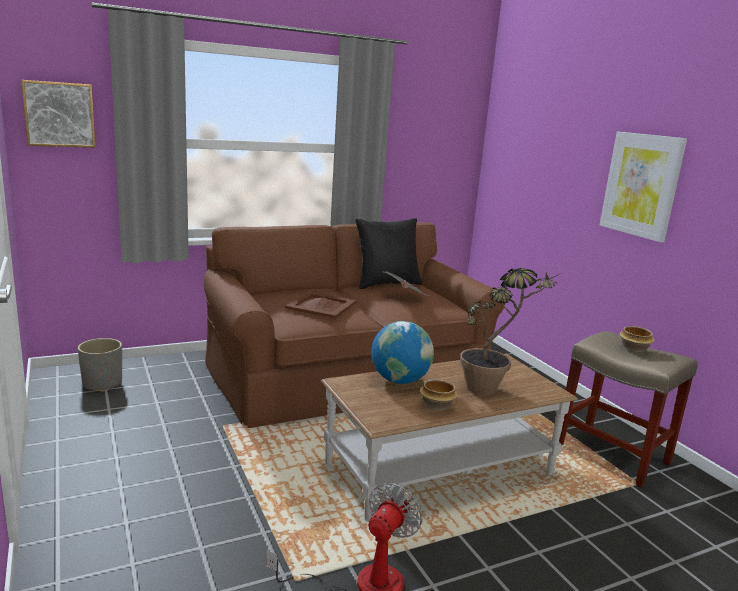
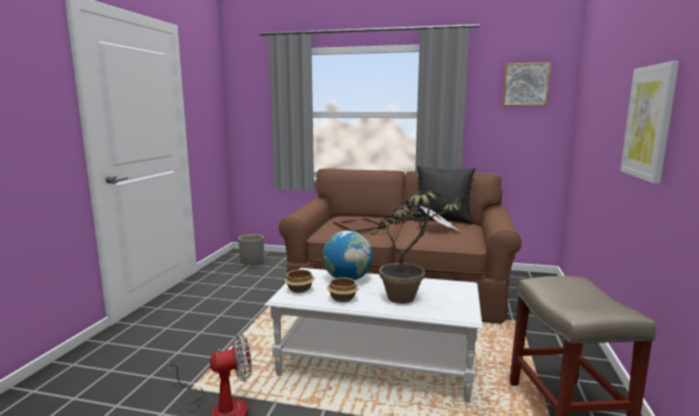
camera: 40 degrees right, 5 degrees down
picture [21,80,96,148] -> picture moved to [503,62,551,106]
brown coffee table [321,354,578,521] -> white coffee table [265,268,483,403]
bowl [619,326,655,352] -> bowl moved to [284,269,314,293]

